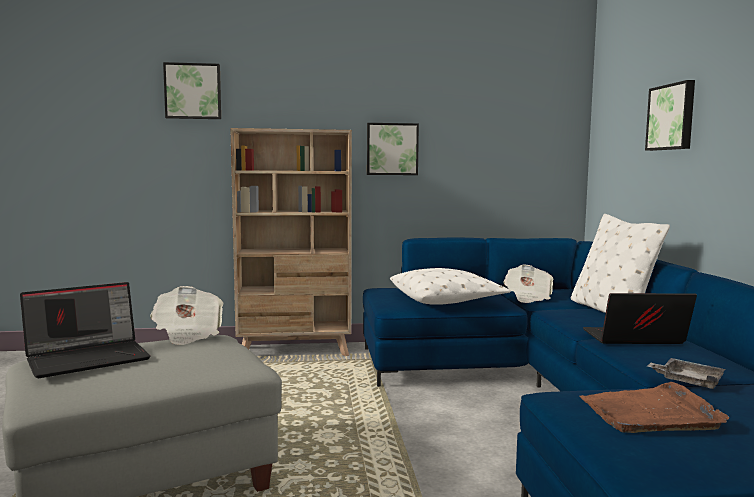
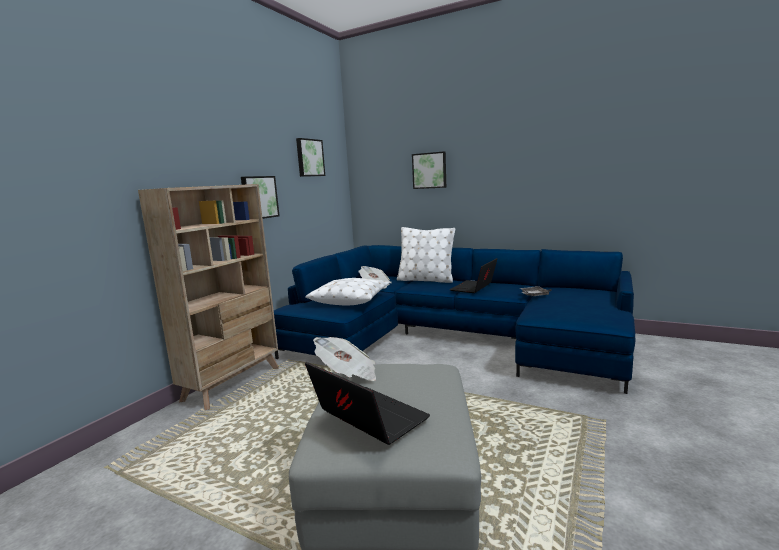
camera: 55 degrees left, 5 degrees up
laptop [20,282,151,378] -> laptop turned 45 degrees counterclockwise [305,362,430,445]
picture [163,62,221,119] -> picture moved to [296,138,325,177]
brown tray [579,382,729,433] -> none

